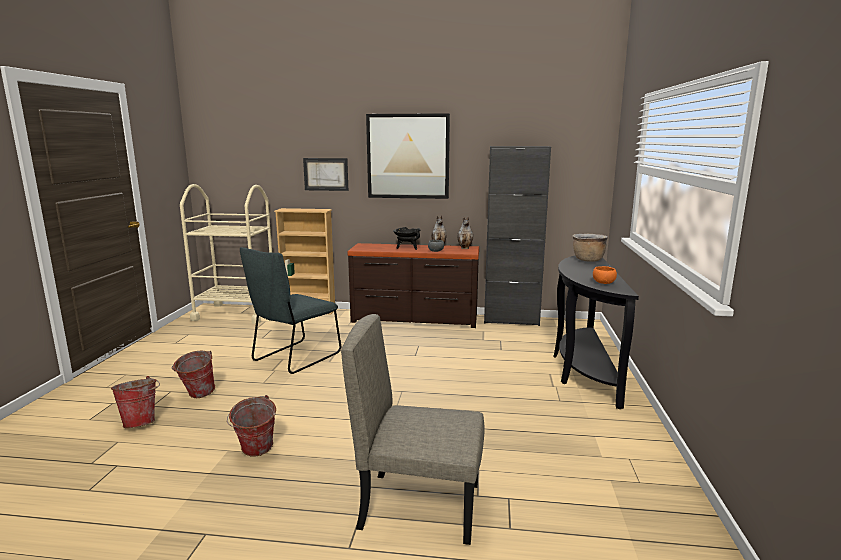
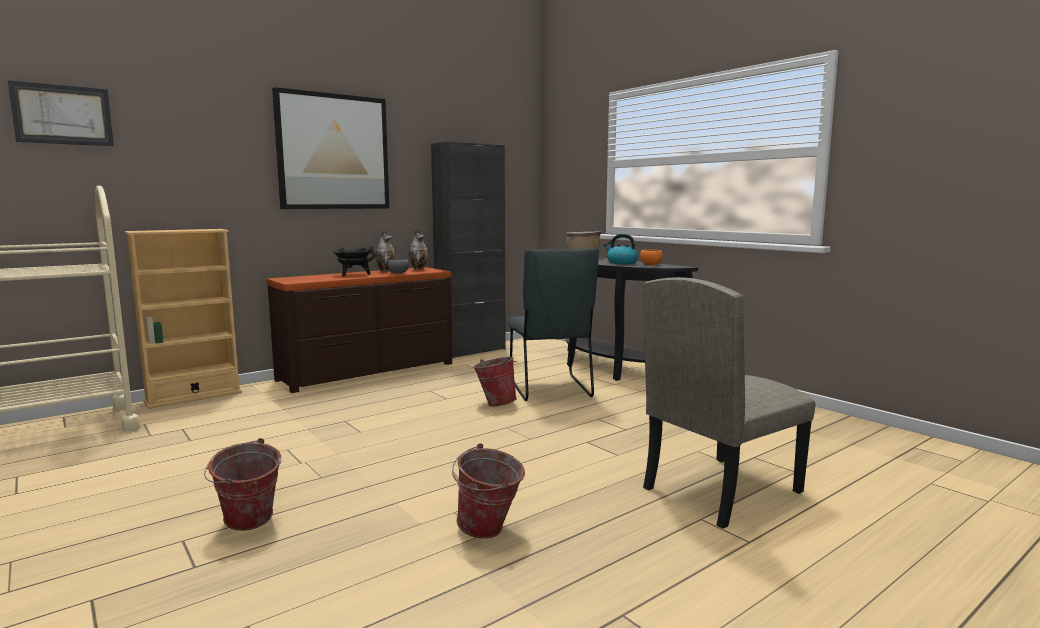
camera: 45 degrees left, 5 degrees down
bucket [111,376,160,428] -> bucket moved to [473,357,517,406]
grey chair [240,247,341,374] -> grey chair moved to [508,248,599,401]
picture [303,158,348,191] -> picture moved to [8,80,114,146]
none -> kettle [604,234,638,264]

